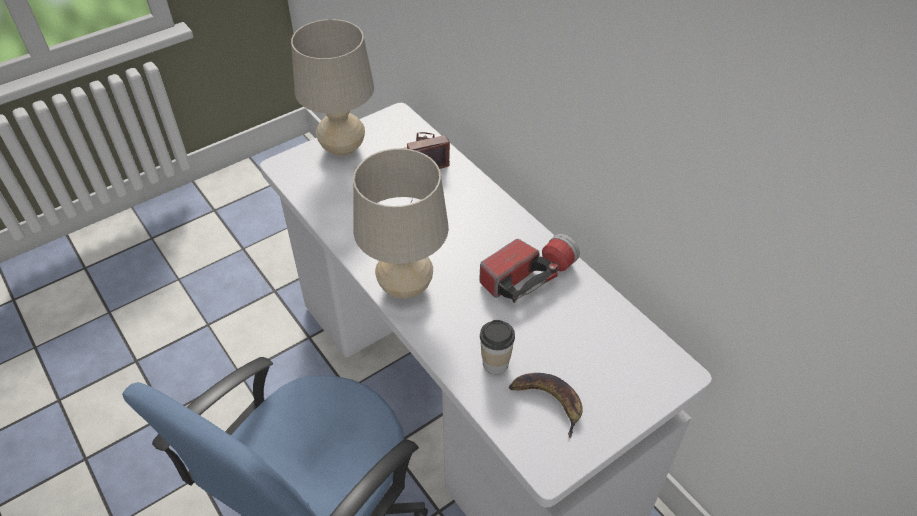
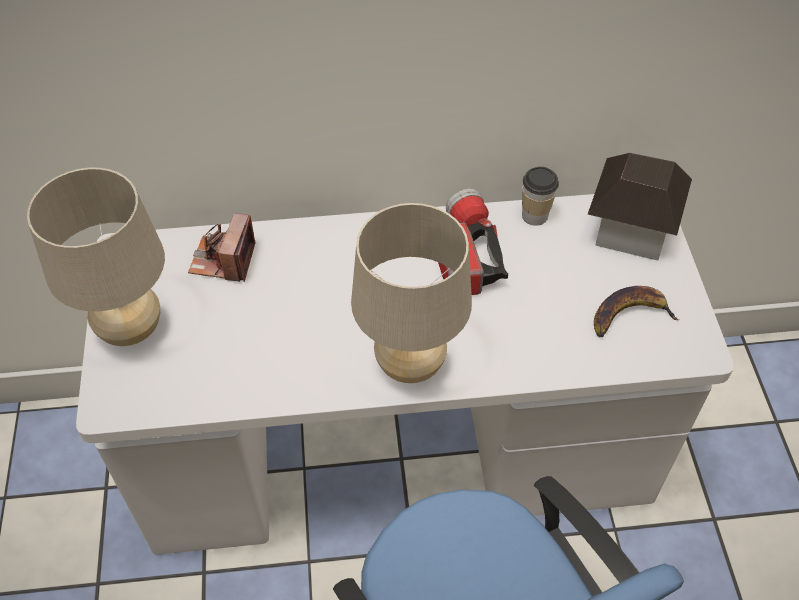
camera: 60 degrees left, 5 degrees up
cup [480,320,515,374] -> cup moved to [522,167,559,226]
none -> toy house [588,153,692,261]

